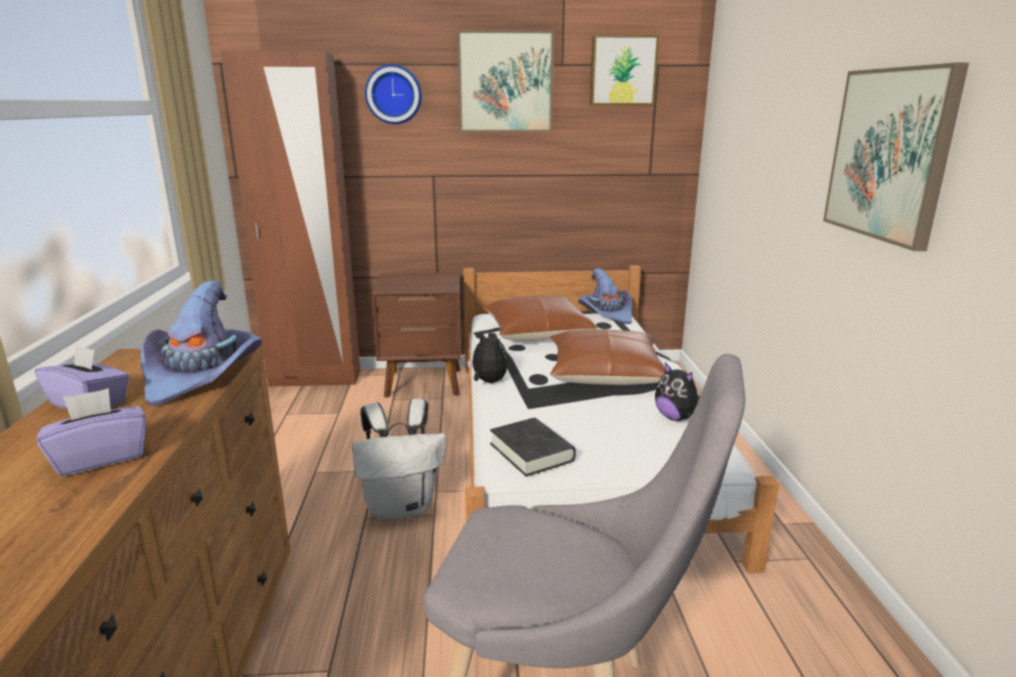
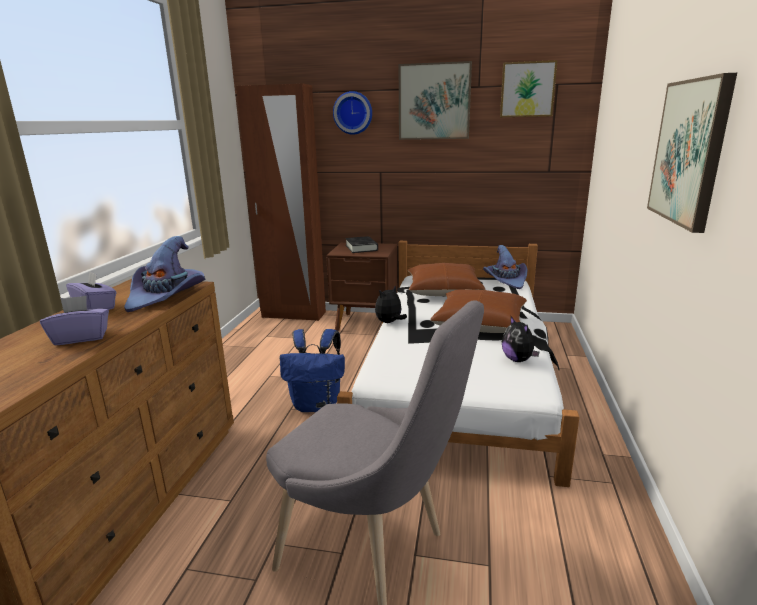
camera: 15 degrees right, 0 degrees up
white backpack [352,399,446,520] -> blue backpack [280,329,345,412]
plush toy [467,331,508,383] -> plush toy turned 105 degrees counterclockwise [375,285,407,323]
black book [490,418,576,477] -> black book moved to [345,236,378,253]

